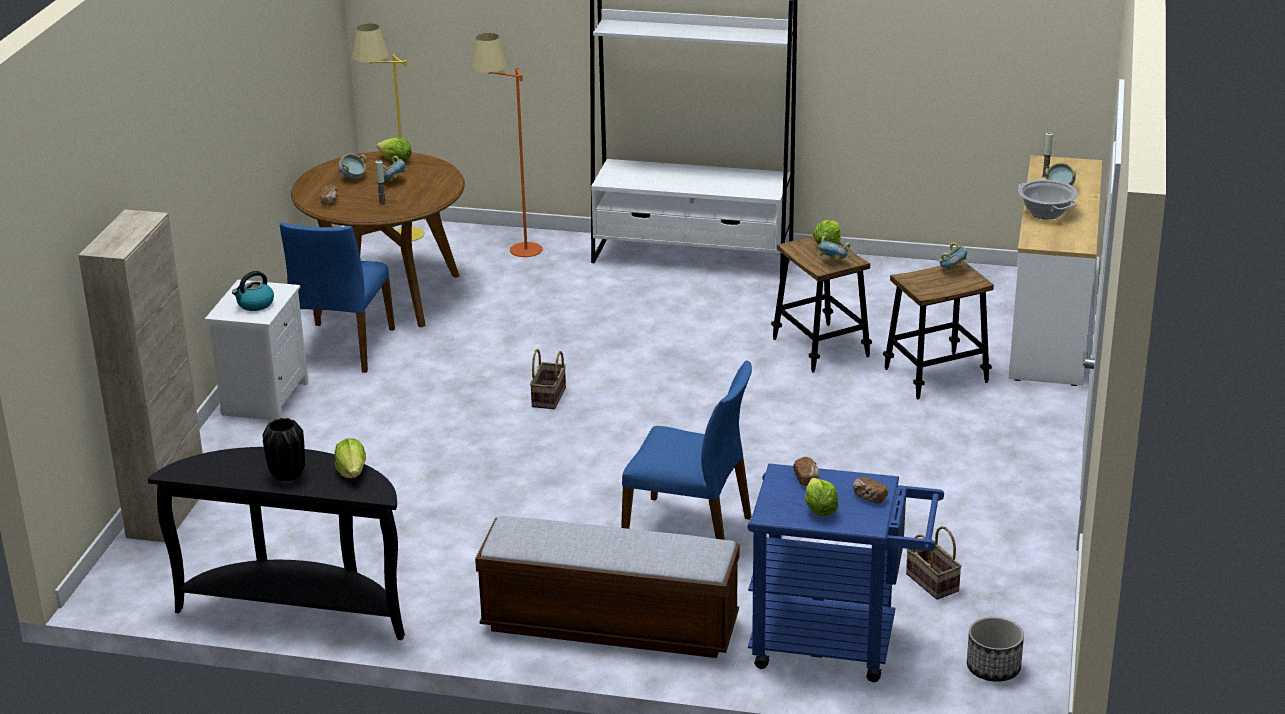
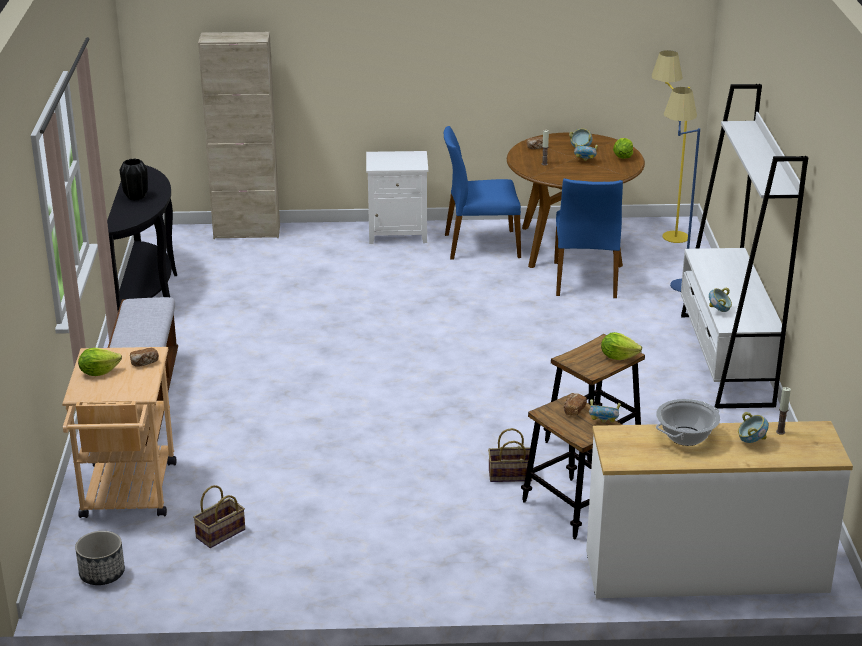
camera: 75 degrees right, 0 degrees up
kettle [232,271,274,311] -> none
lettuce [335,438,366,478] -> none
orange floor lamp [470,33,542,257] -> blue floor lamp [664,87,700,292]
basket [530,349,566,409] -> basket moved to [488,428,532,482]
blue chair [621,360,752,540] -> blue chair moved to [554,179,623,298]
blue cart [747,463,944,682] -> beige cart [62,347,176,518]
bowl [819,236,850,261] -> bowl moved to [709,288,732,312]
bread [853,477,888,503] -> bread moved to [564,393,587,415]

